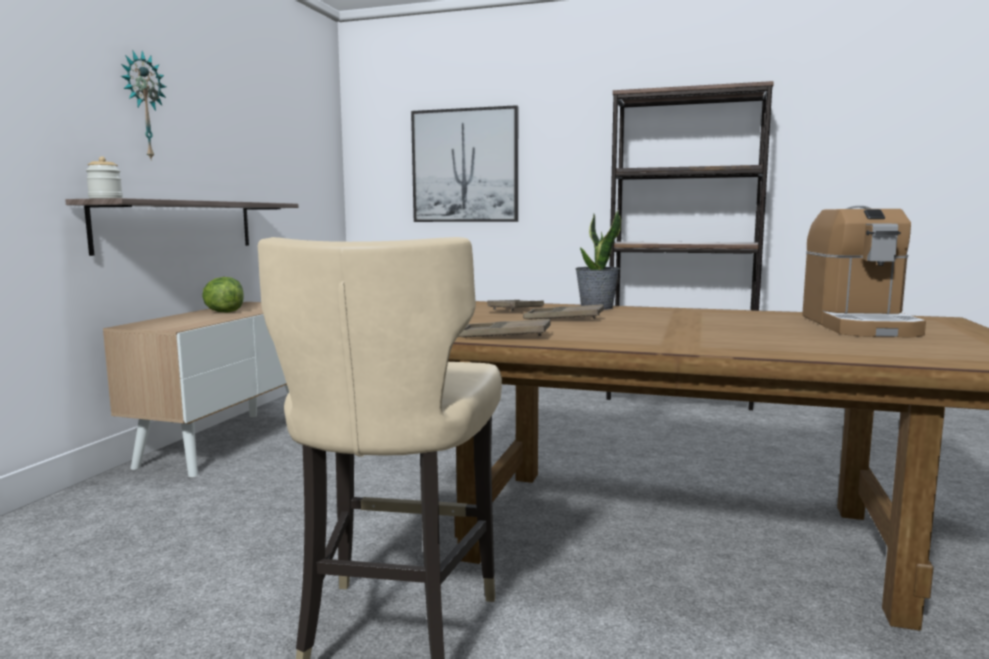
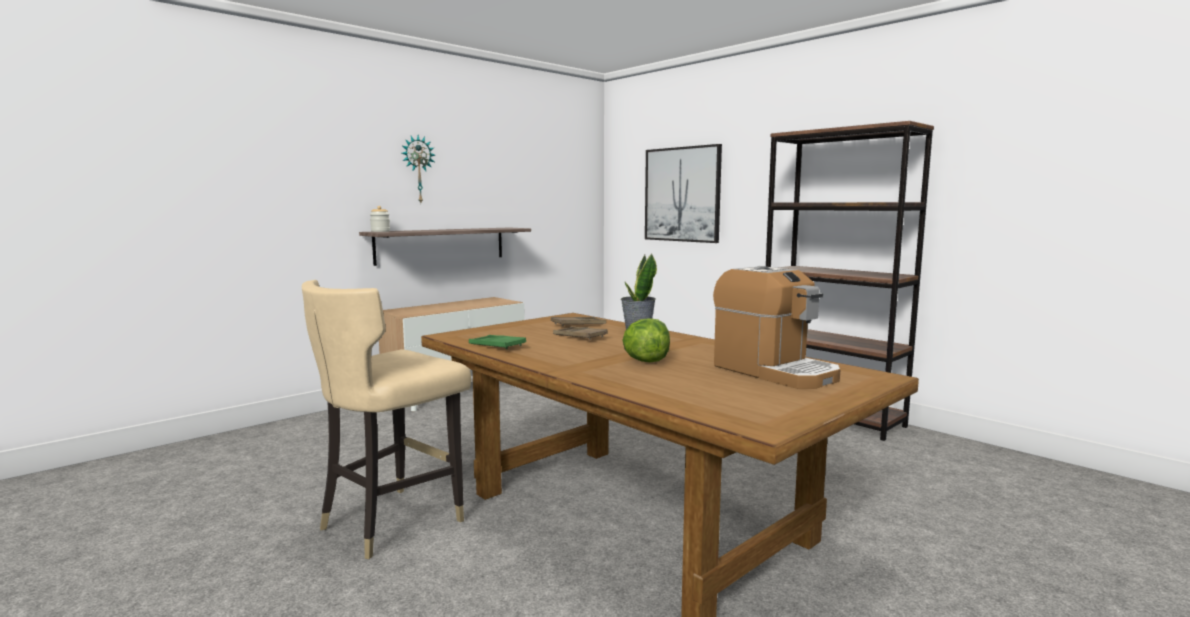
camera: 30 degrees right, 0 degrees up
lettuce [202,277,244,312] -> lettuce moved to [622,318,670,362]
brown tray [458,319,551,337] -> green tray [469,335,526,349]
coffee machine [802,206,926,338] -> coffee machine turned 75 degrees counterclockwise [713,266,840,389]

